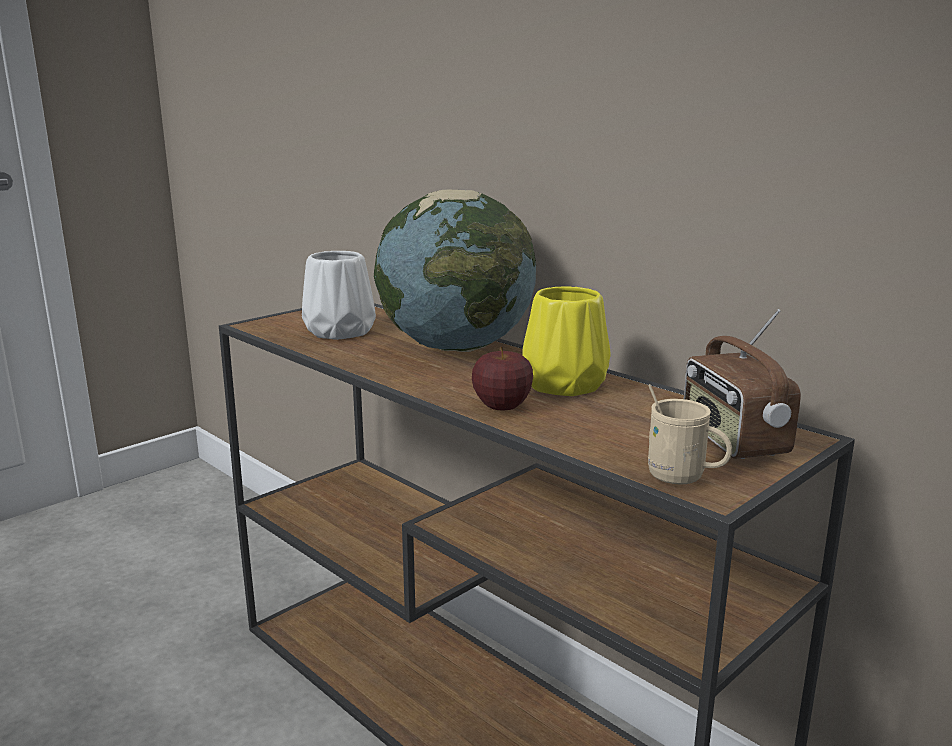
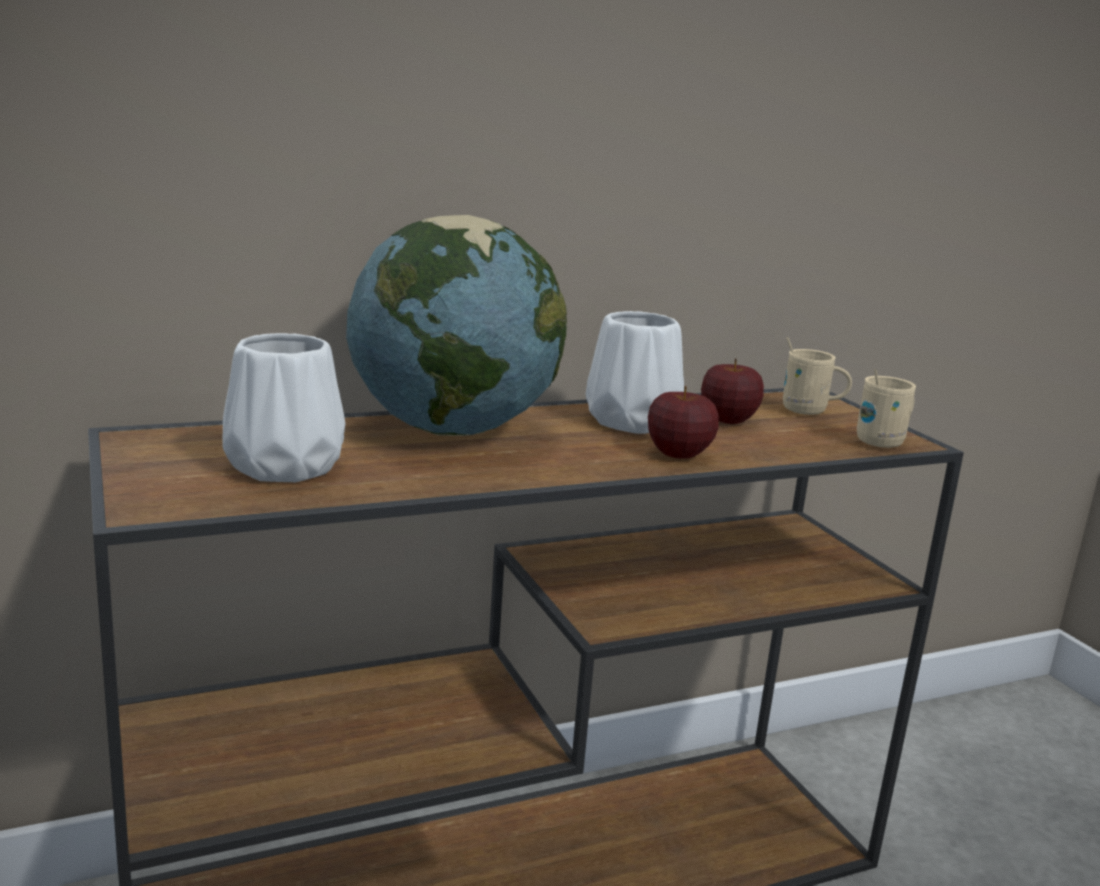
camera: 70 degrees left, 0 degrees up
yellow vase [522,286,611,396] -> white vase [586,311,684,434]
radio [684,309,801,459] -> beige mug [783,337,852,415]
none -> apple [701,358,764,424]

